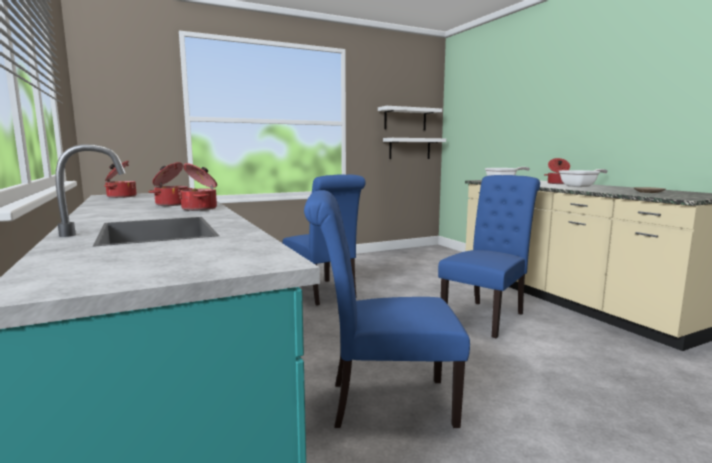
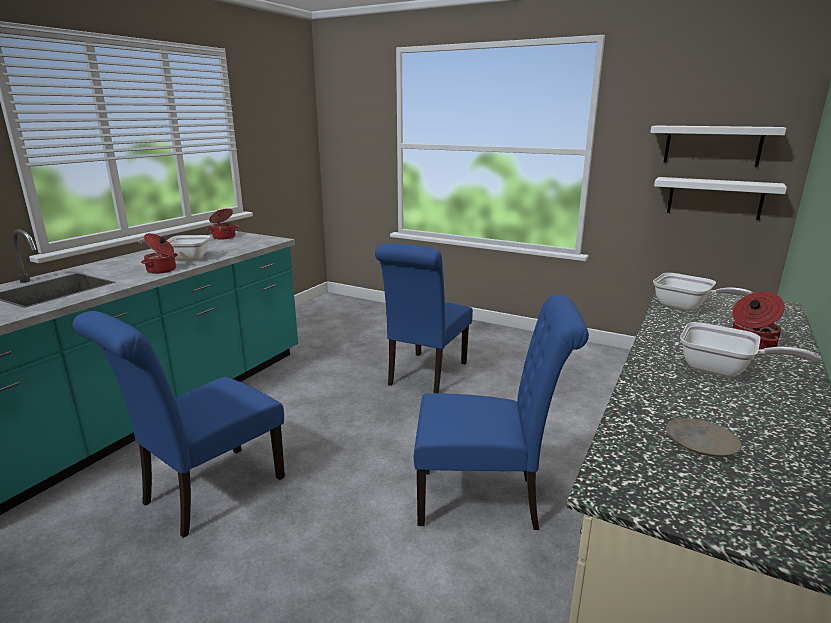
camera: 55 degrees right, 10 degrees up
cooking pot [148,162,192,206] -> frying pan [138,235,211,261]
blue chair [304,190,470,428] -> blue chair turned 105 degrees counterclockwise [73,311,285,538]

